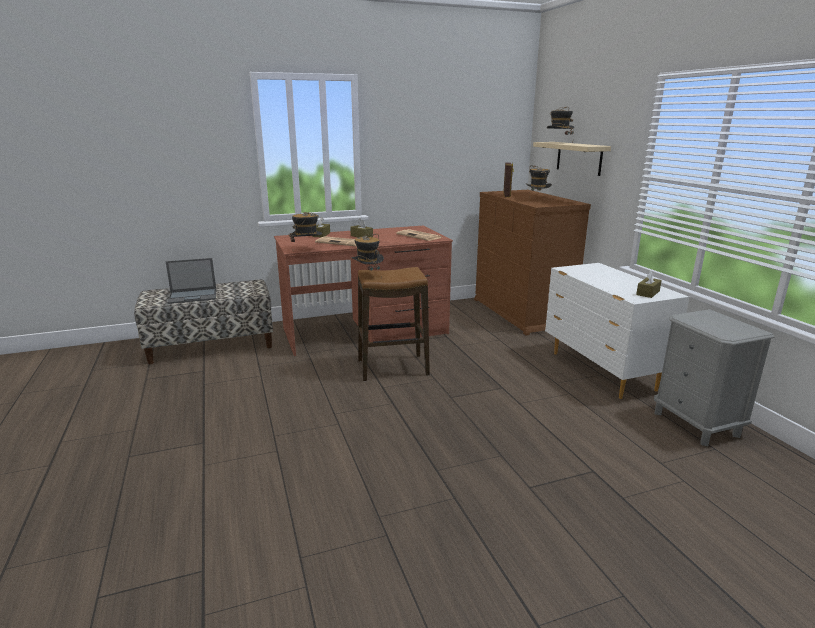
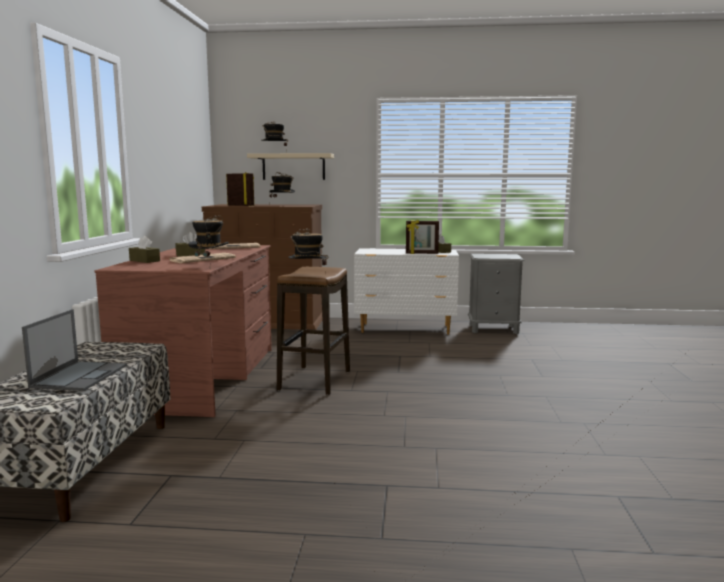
camera: 65 degrees left, 10 degrees down
none -> picture frame [406,220,439,254]

